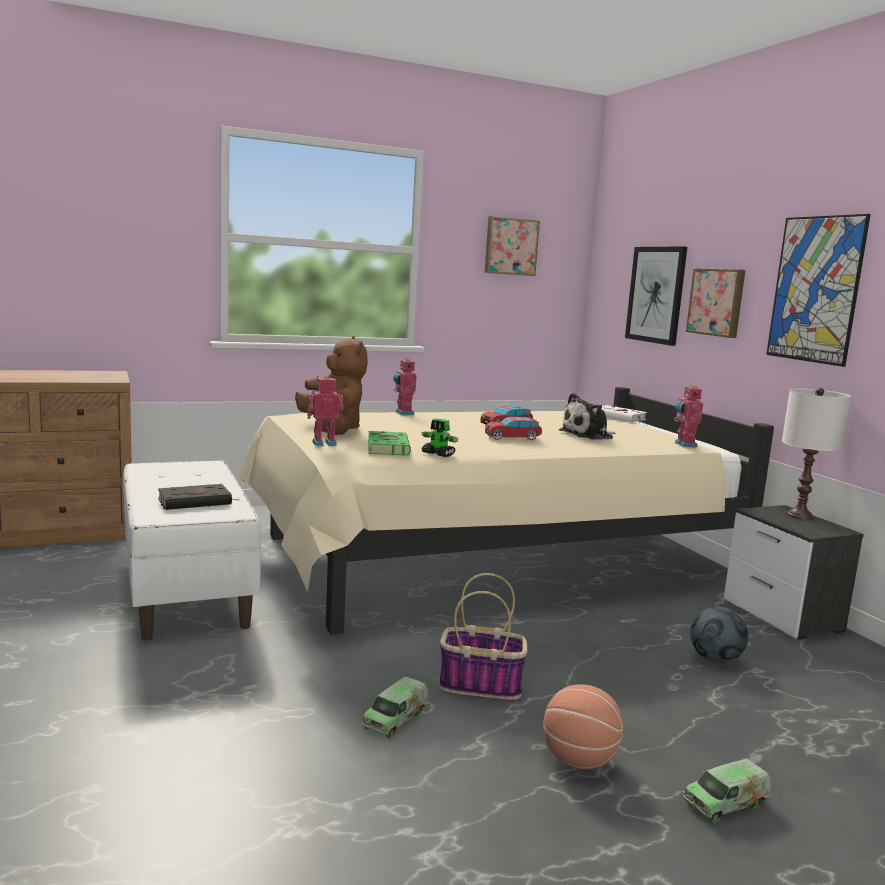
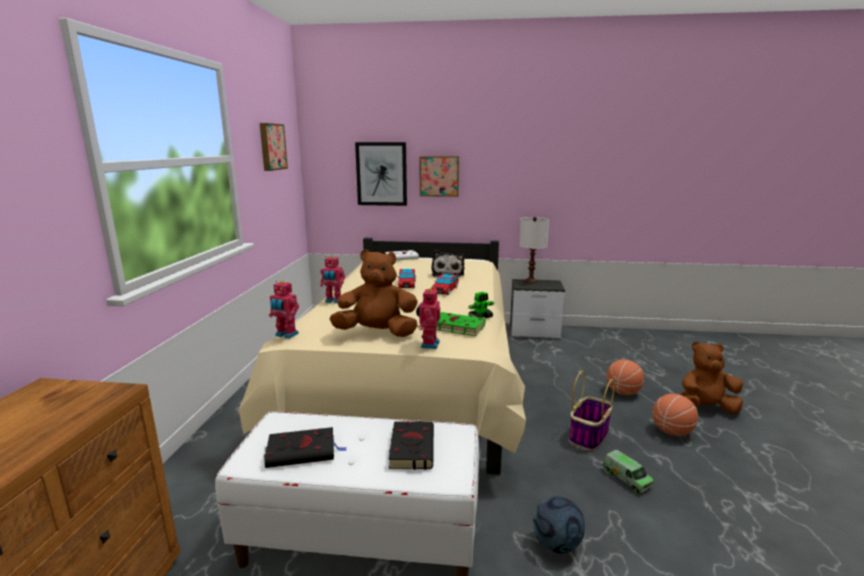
camera: 60 degrees left, 5 degrees up
toy robot [674,384,703,447] -> toy robot moved to [269,281,299,339]
toy truck [683,759,771,823] -> brown plush toy [679,341,743,414]
football [690,607,749,663] -> football moved to [533,496,585,554]
picture [766,214,871,367] -> none
none -> black book [264,427,347,468]
none -> basketball [606,360,644,395]

